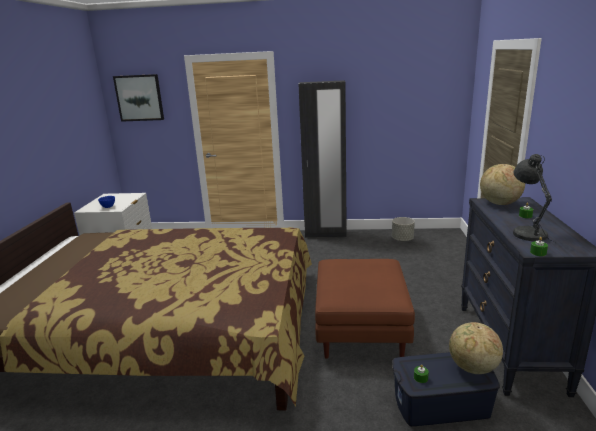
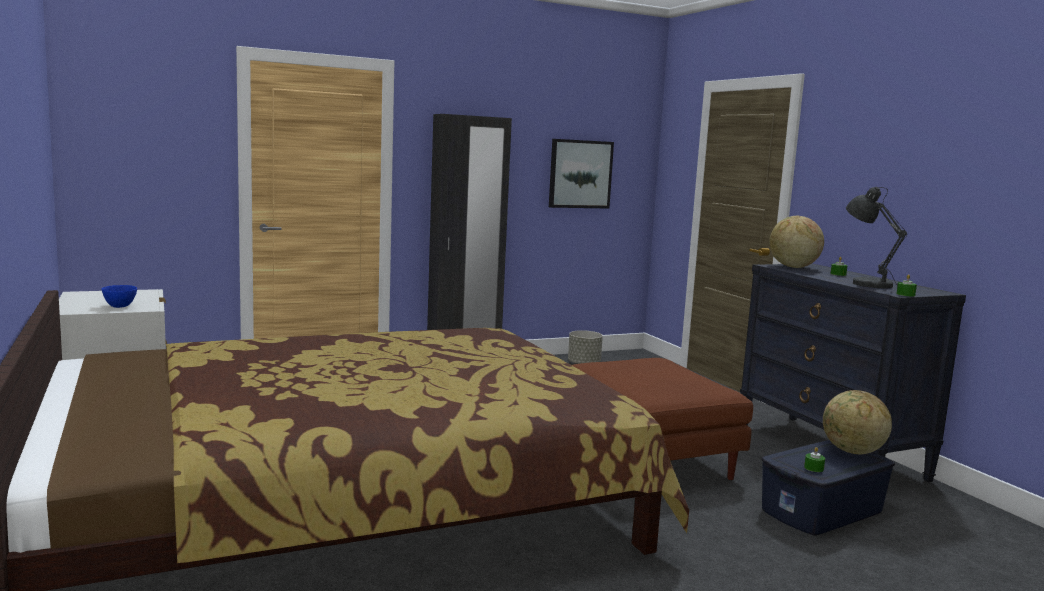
camera: 30 degrees left, 10 degrees down
picture [113,74,164,122] -> picture moved to [549,139,614,208]

